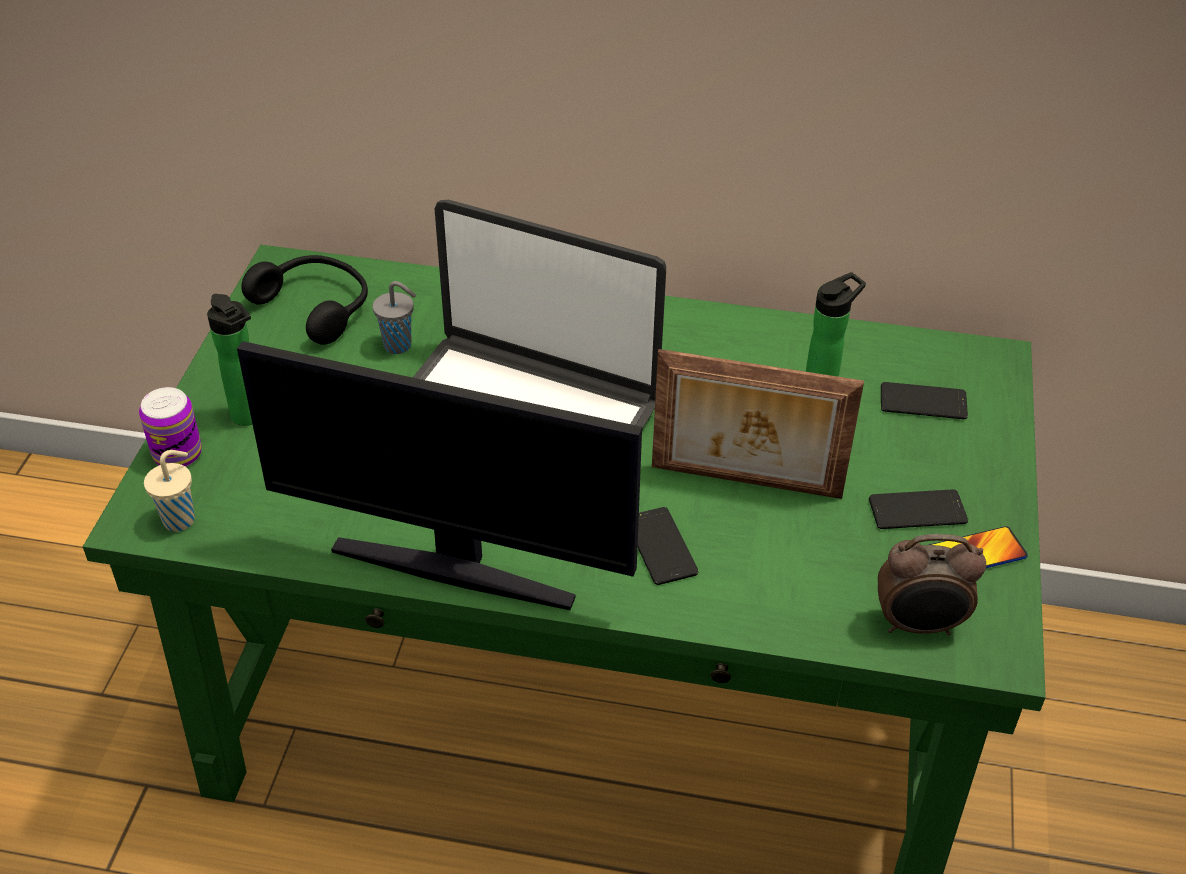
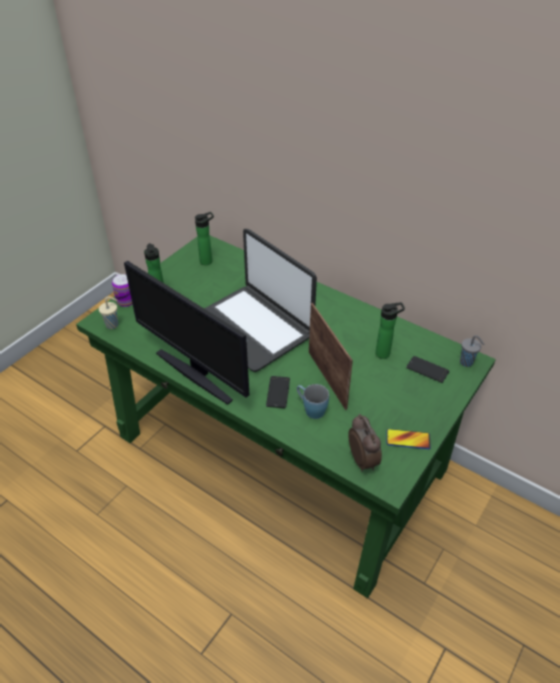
camera: 25 degrees right, 0 degrees up
black headphones [241,255,368,345] -> bottle [195,212,214,265]
grey cup [373,281,416,354] -> grey cup moved to [460,335,484,367]
picture frame [652,349,864,499] -> picture frame turned 150 degrees counterclockwise [309,303,353,410]
phone [869,489,968,529] -> none
alarm clock [878,534,986,635] -> alarm clock turned 135 degrees counterclockwise [348,414,382,472]
none -> blue mug [297,384,329,419]

